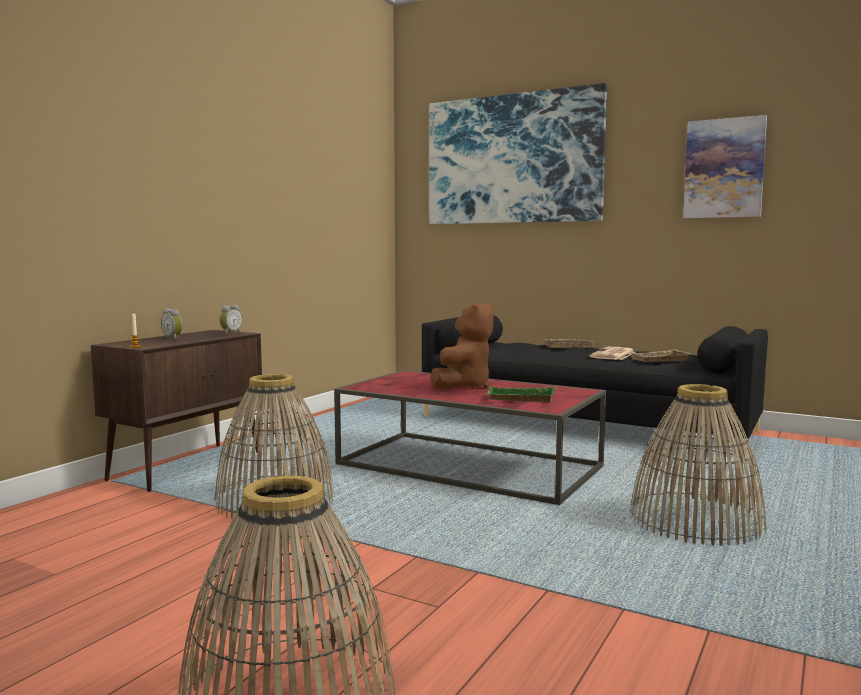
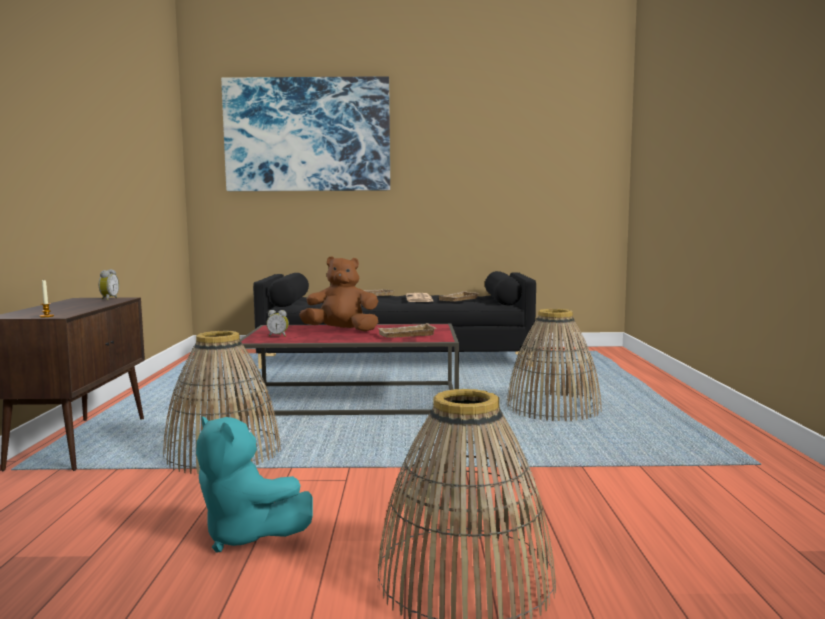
camera: 30 degrees left, 0 degrees up
alarm clock [161,308,183,340] -> alarm clock moved to [266,310,289,337]
brown plush toy [431,302,494,390] -> brown plush toy turned 90 degrees counterclockwise [299,256,378,332]
green tray [487,386,555,403] -> beige tray [378,323,436,338]
picture [683,115,767,218] -> none
none -> turquoise plush toy [196,416,313,553]

